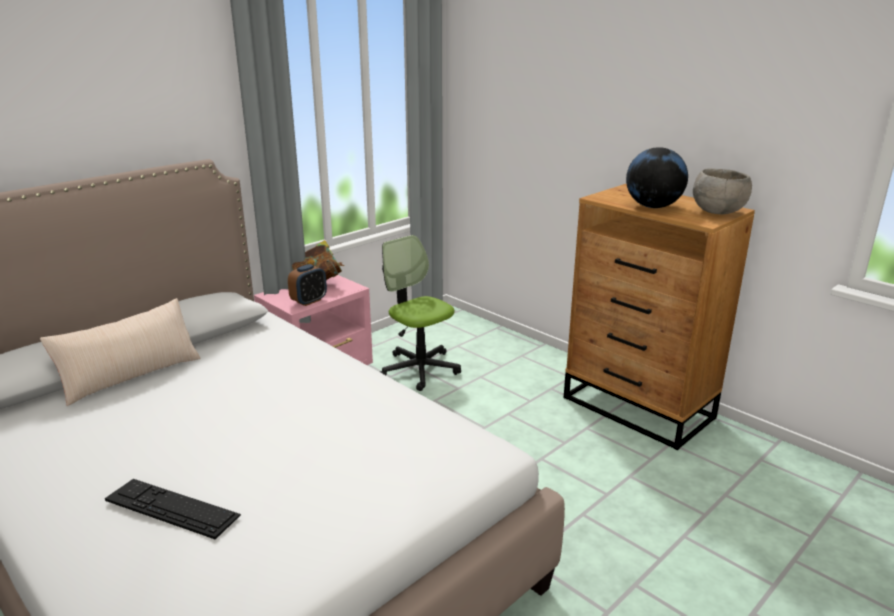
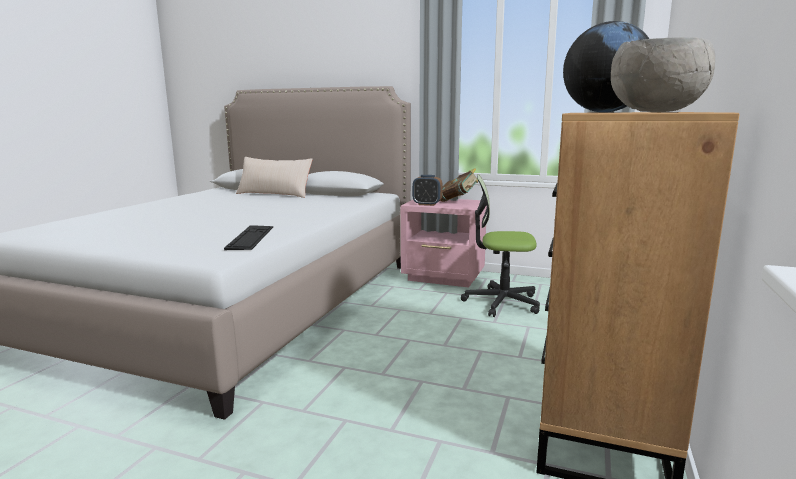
camera: 65 degrees right, 10 degrees down
keyboard [105,479,241,540] -> keyboard moved to [224,225,273,250]
office chair [380,235,461,391] -> office chair turned 105 degrees counterclockwise [461,174,540,317]

